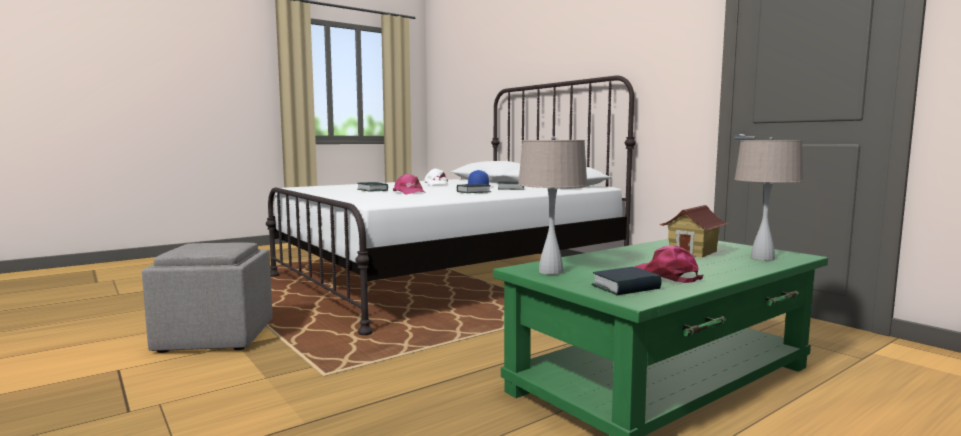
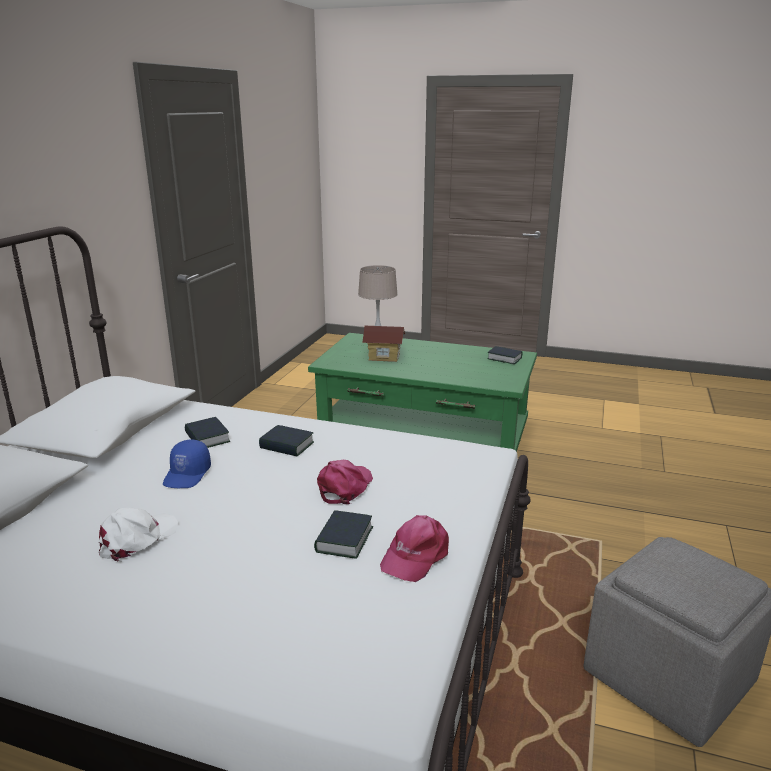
camera: 125 degrees left, 15 degrees up
beige table lamp [518,136,587,275] -> none
pink cap [635,246,704,283] -> pink cap moved to [380,515,449,582]

